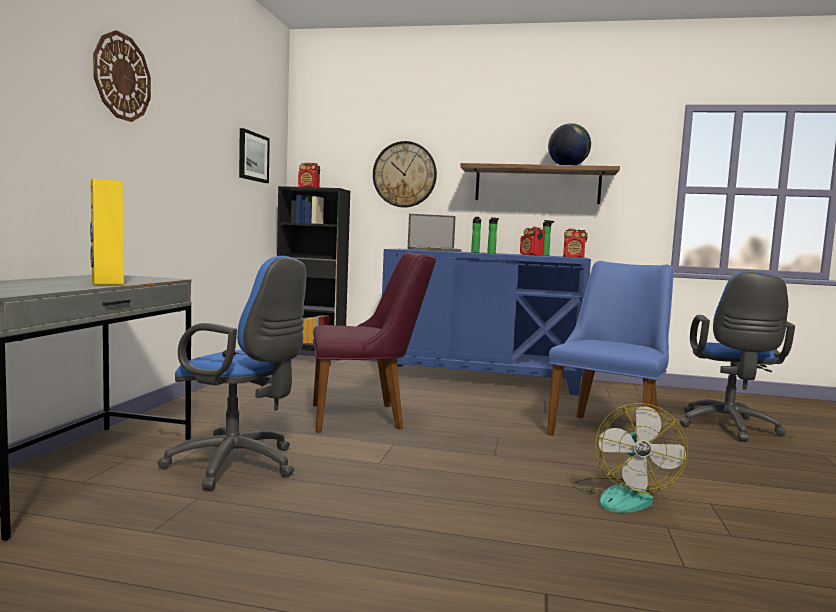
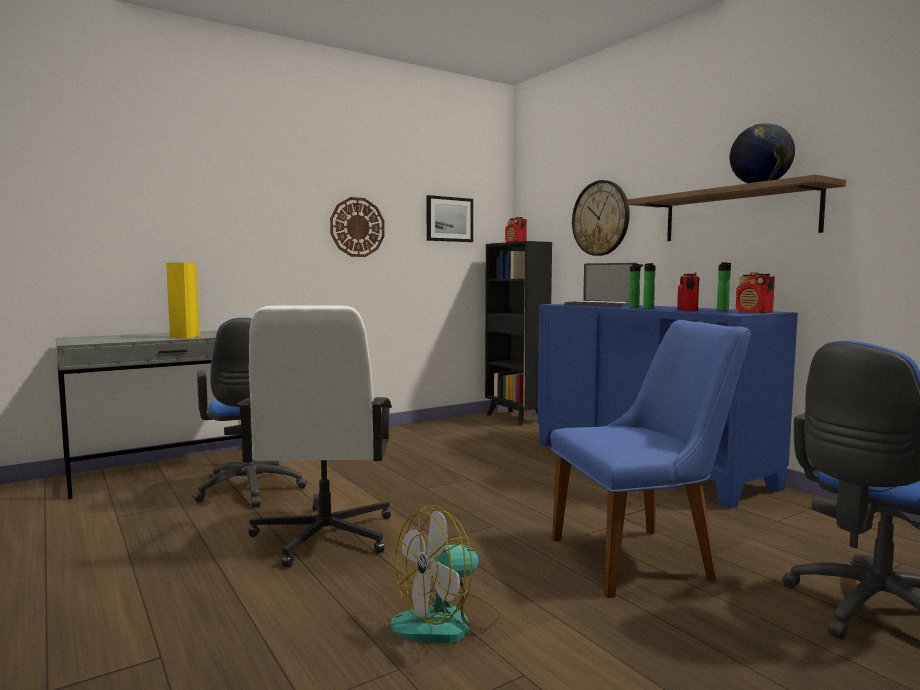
camera: 45 degrees right, 0 degrees up
wall clock [93,30,151,122] -> wall clock moved to [330,197,385,257]
purple chair [313,252,436,432] -> none
none -> white office chair [237,306,392,568]

